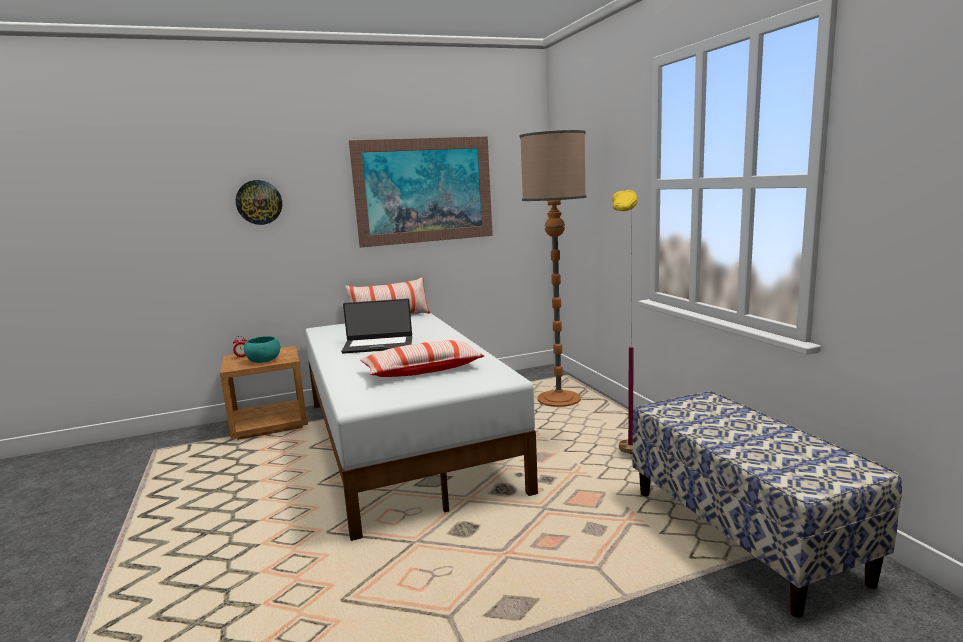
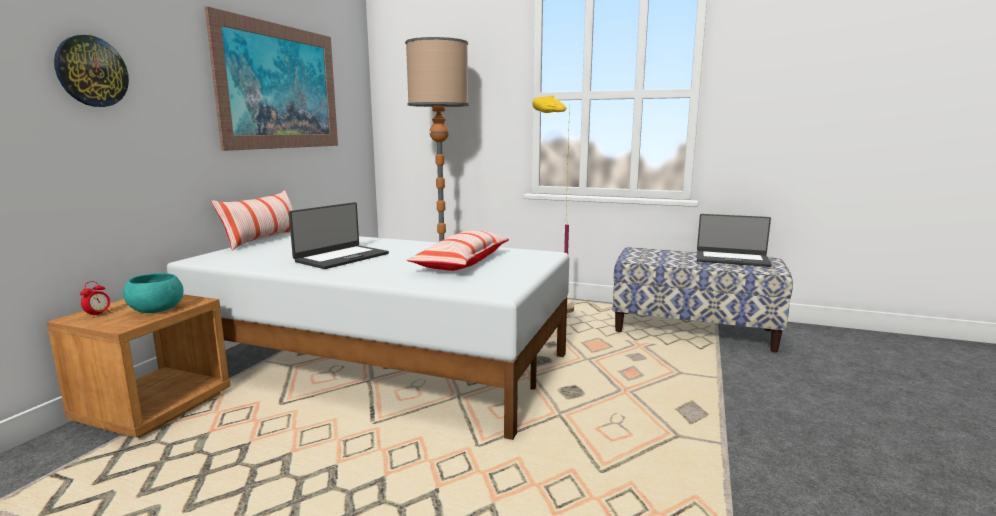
camera: 50 degrees left, 0 degrees up
none -> laptop [697,214,772,267]

